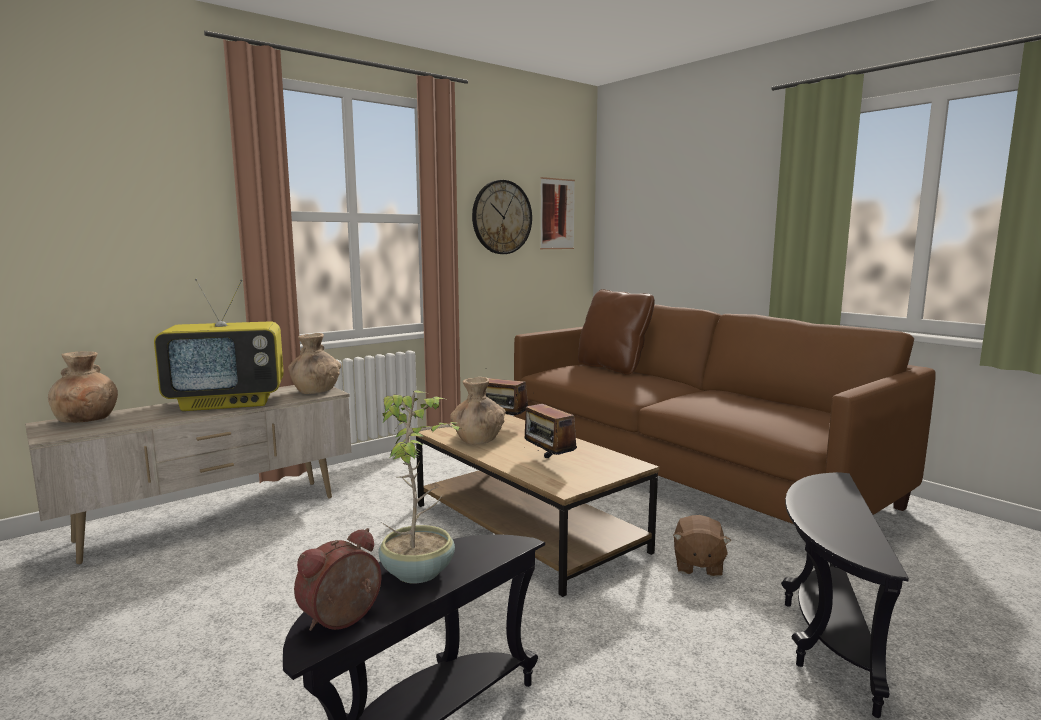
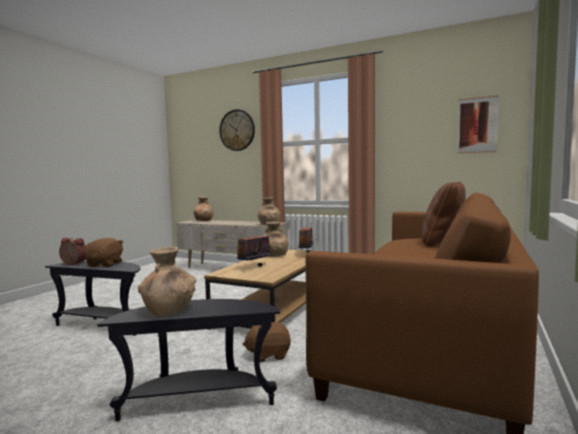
camera: 65 degrees right, 5 degrees down
television [154,278,284,411] -> none
potted plant [379,390,462,583] -> brown plush toy [84,238,124,267]
wall clock [472,180,532,254] -> wall clock moved to [219,109,255,151]
none -> brown vase [138,246,196,316]

